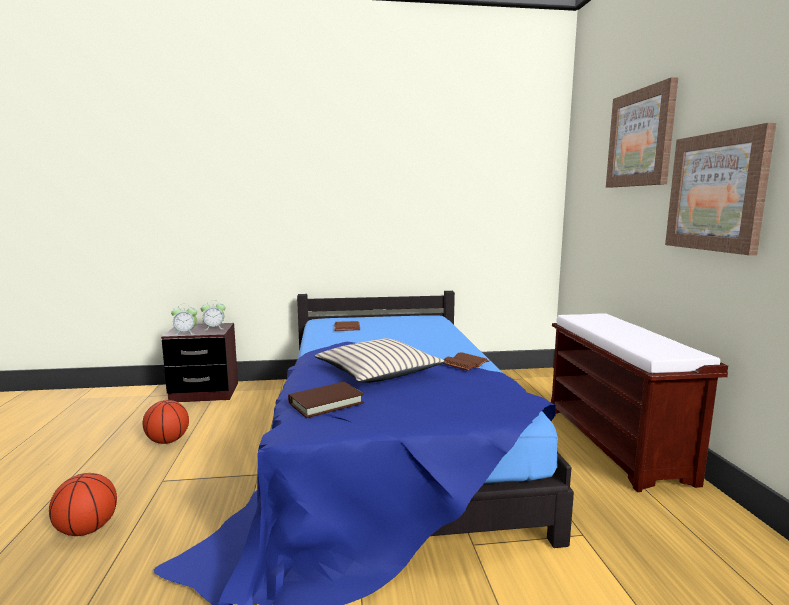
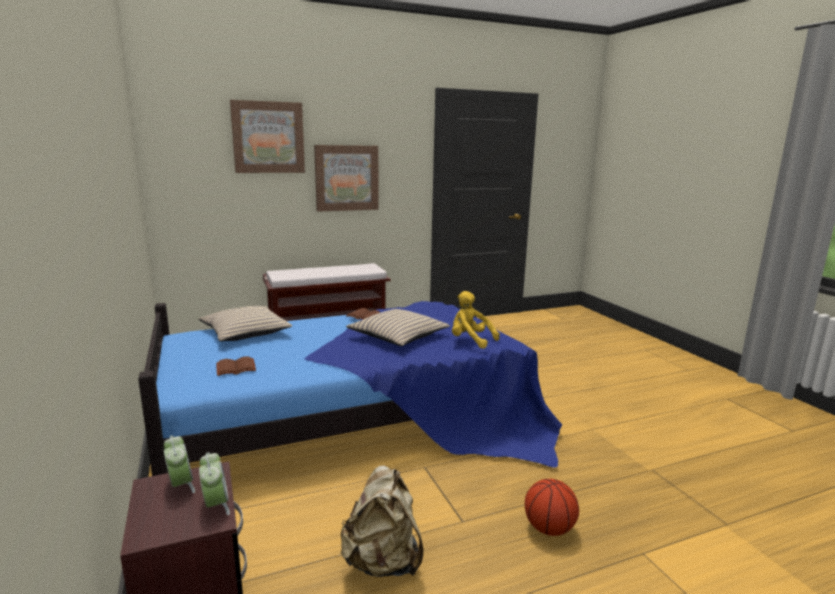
camera: 105 degrees left, 5 degrees up
basketball [143,400,189,444] -> beige backpack [340,465,424,577]
brown book [288,382,364,418] -> yellow plush toy [452,291,500,349]
none -> beige pillow [199,306,292,341]

